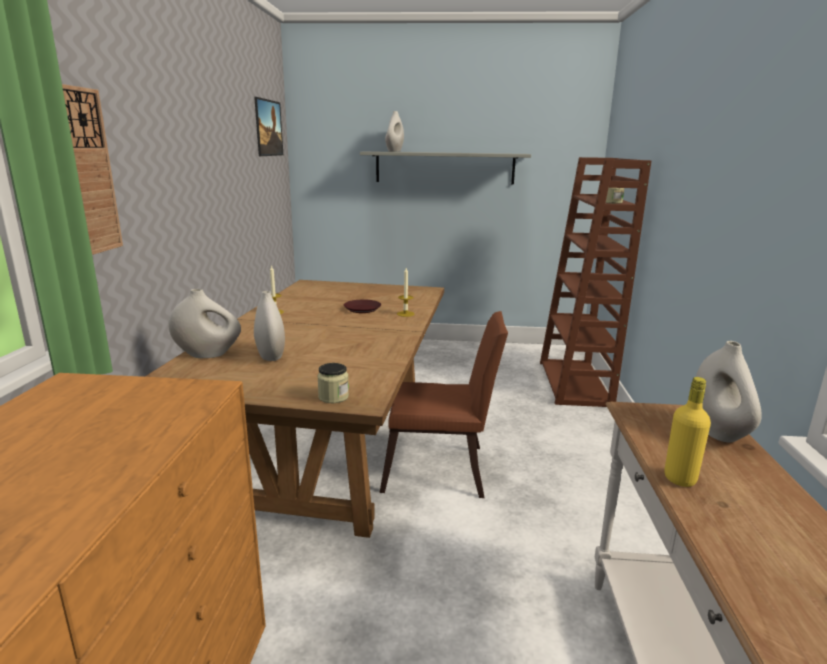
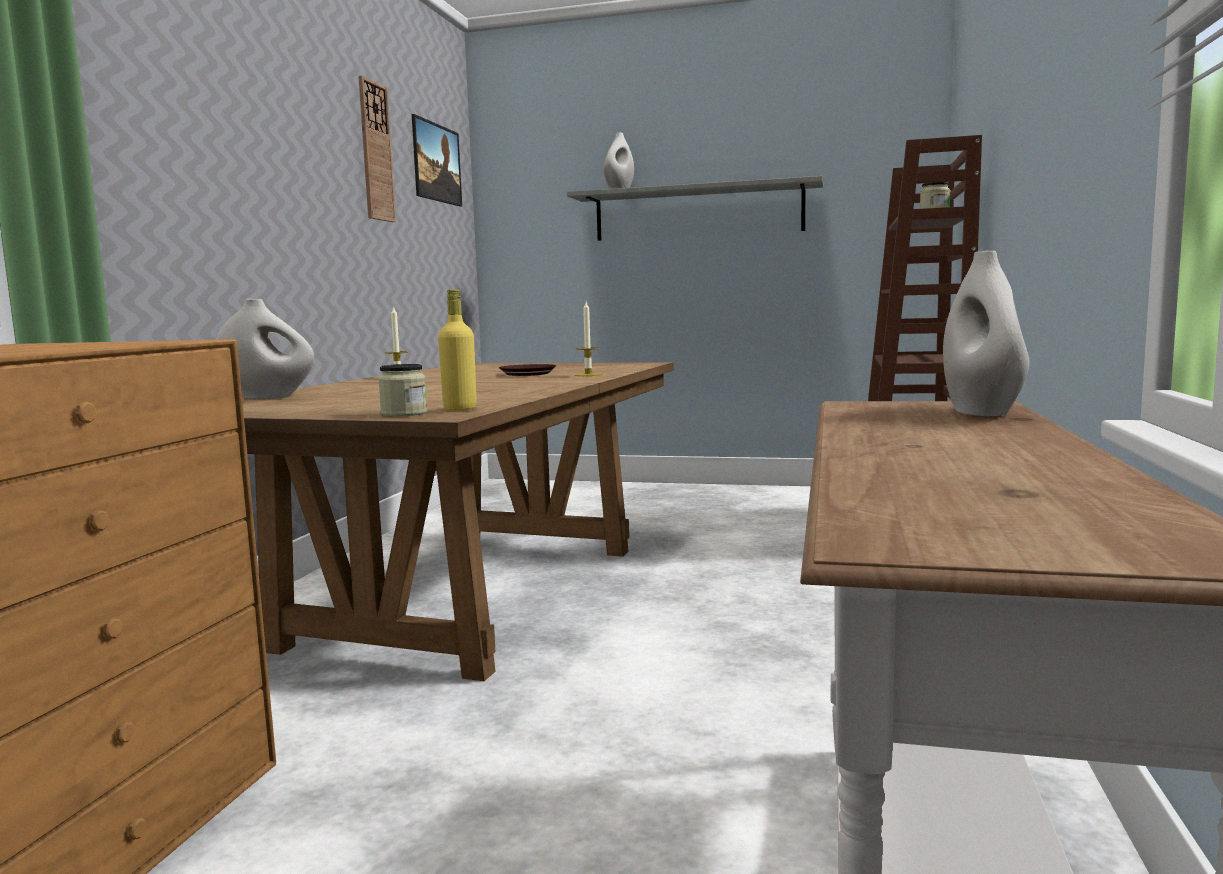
camera: 10 degrees right, 10 degrees down
wall clock [62,84,123,255] -> wall clock moved to [358,75,396,222]
white vase [254,291,285,361] -> none
brown chair [379,311,508,498] -> none
yellow bottle [664,377,711,487] -> yellow bottle moved to [438,290,476,411]

